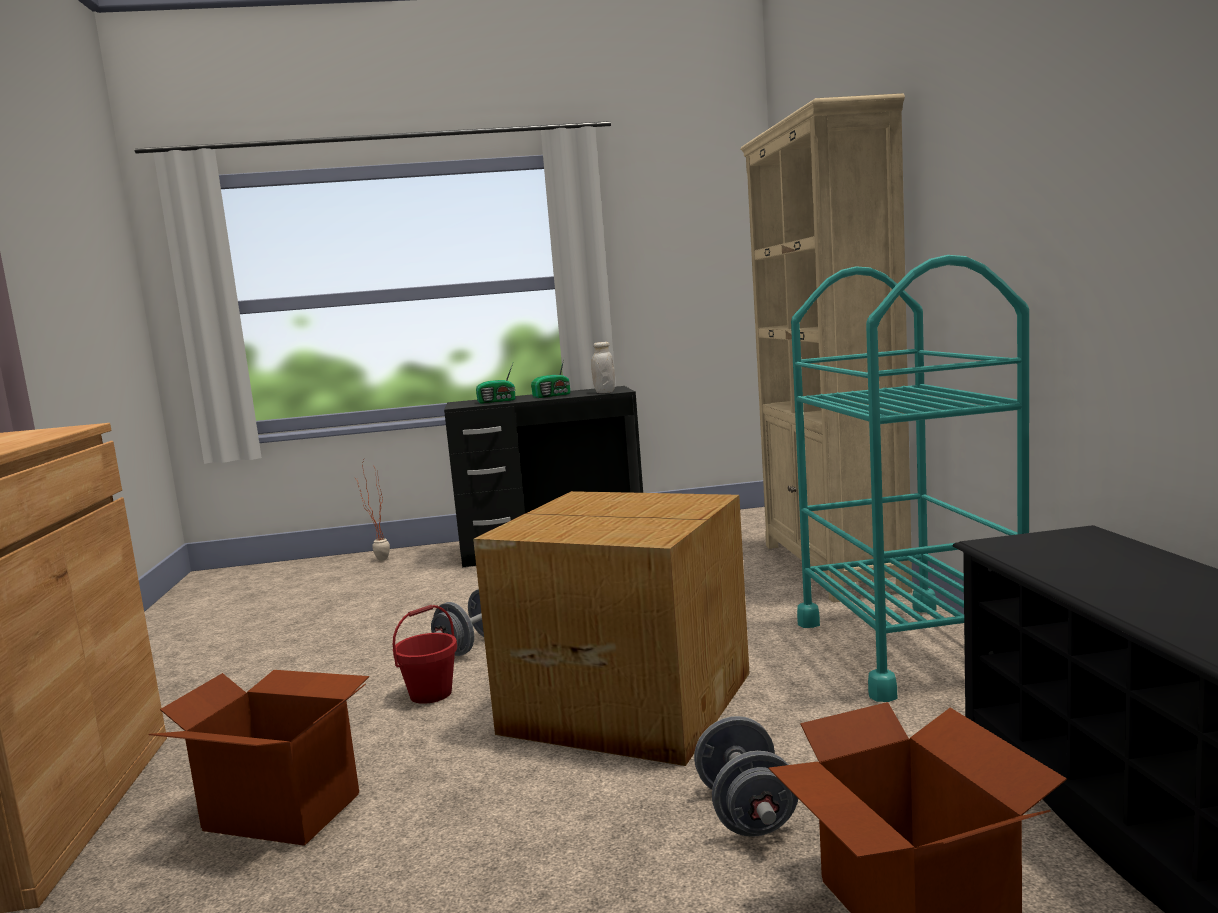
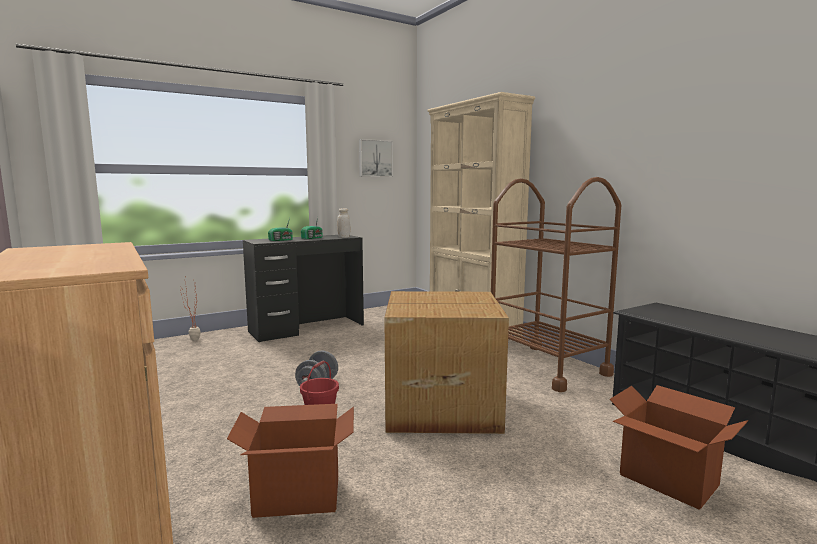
camera: 25 degrees left, 0 degrees up
grey dumbbell [694,716,798,837] -> none
turquoise cart [791,255,1029,702] -> brown cart [491,177,621,392]
none -> picture [359,139,393,177]

